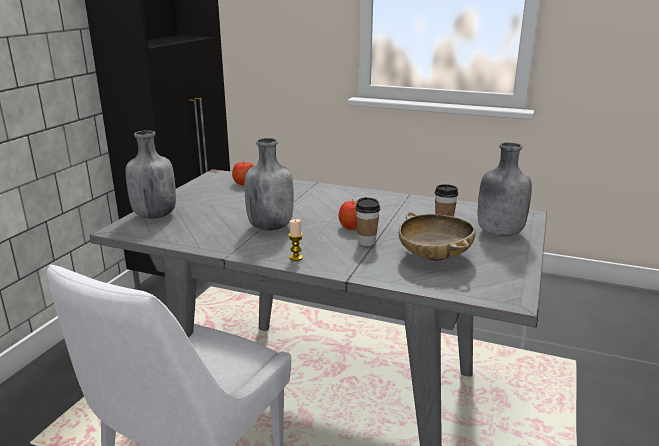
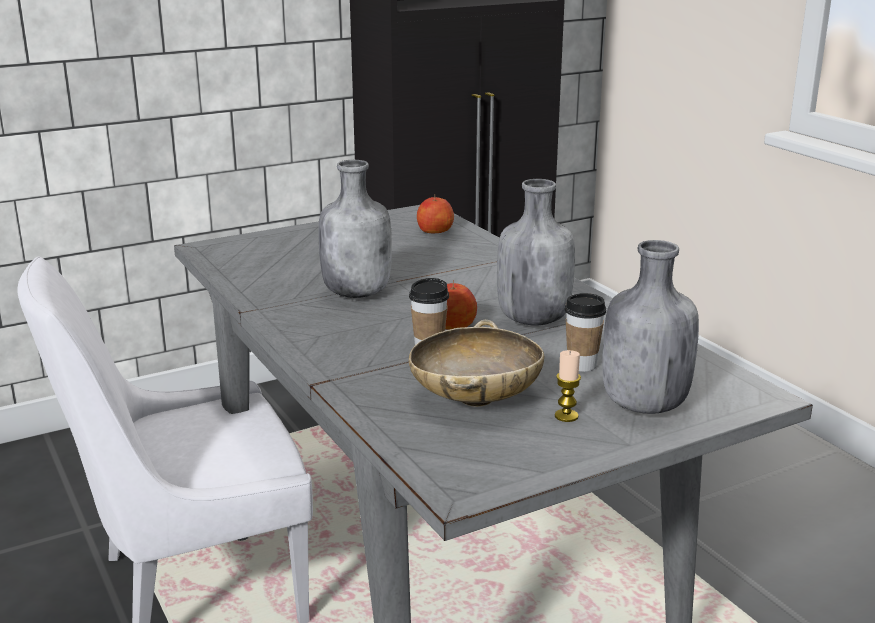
camera: 40 degrees right, 0 degrees up
grey bottle [125,130,176,219] -> grey bottle moved to [497,179,575,325]
candle [289,219,303,261] -> candle moved to [555,350,581,422]

